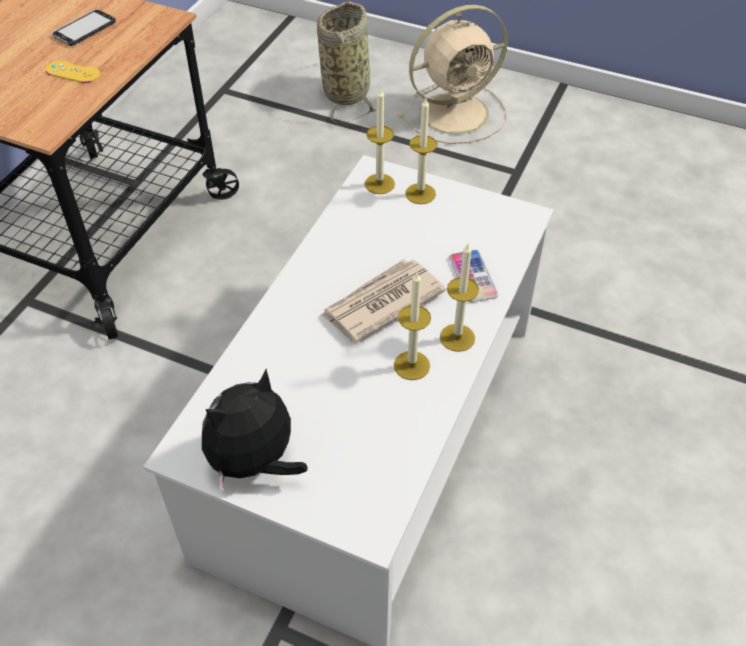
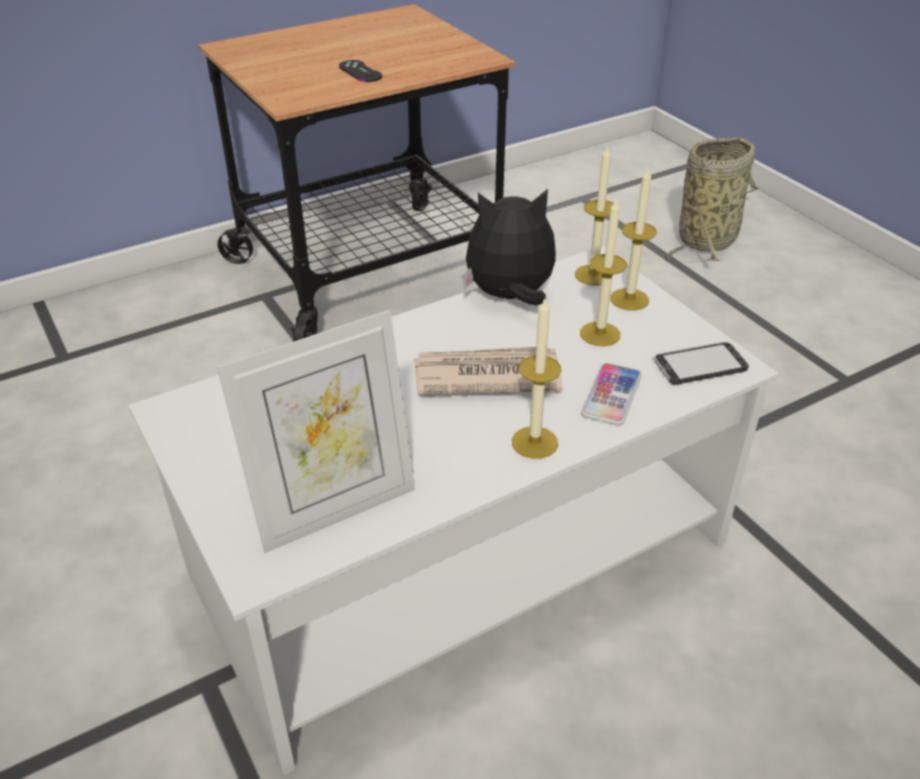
camera: 35 degrees right, 10 degrees down
yellow game controller [46,60,100,83] -> black game controller [339,60,382,82]
phone [51,9,116,46] -> phone moved to [654,341,749,385]
plush toy [202,369,307,492] -> plush toy moved to [462,189,556,306]
candle [394,272,431,380] -> candle moved to [580,197,627,346]
beige fan [398,5,508,144] -> none
none -> picture frame [217,310,415,553]

